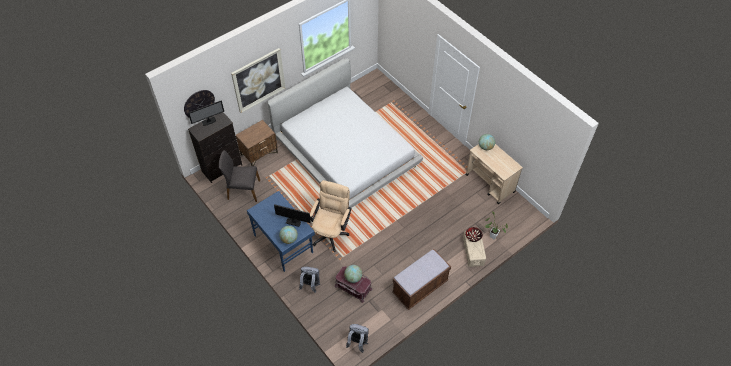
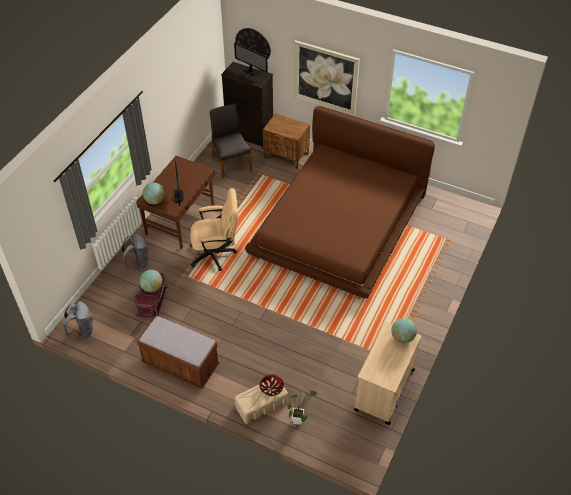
camera: 65 degrees right, 5 degrees down
blue desk [247,191,315,272] -> brown desk [136,156,215,249]
white bed [268,58,423,208] -> brown bed [245,106,435,299]

